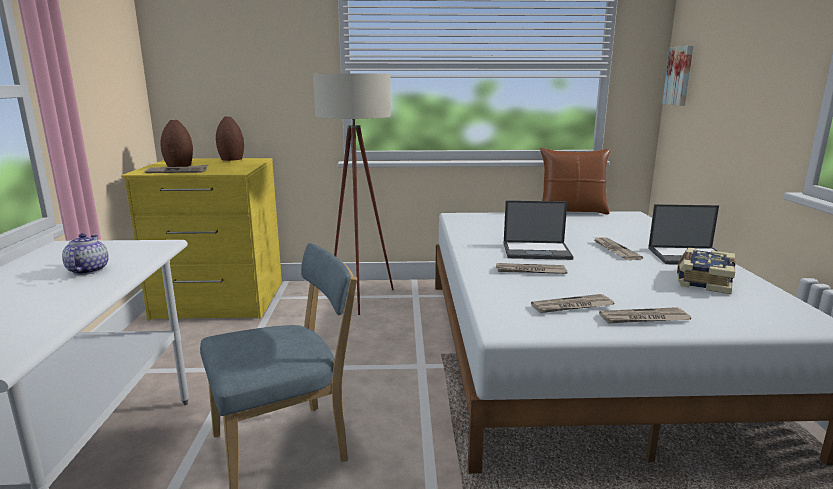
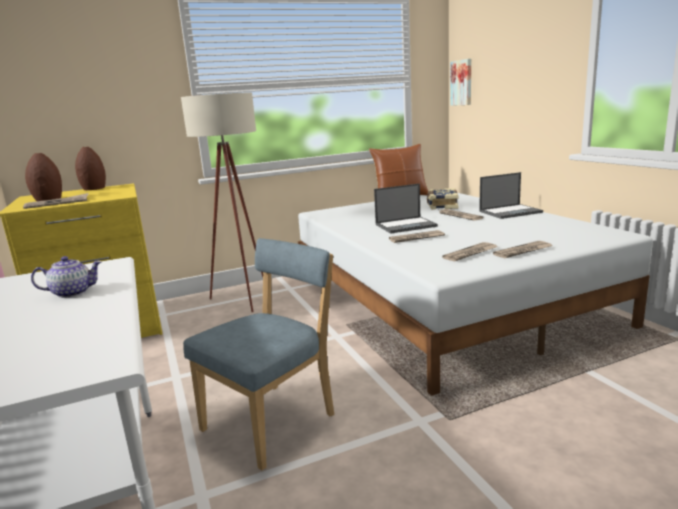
camera: 20 degrees left, 0 degrees up
teapot [62,233,109,275] -> teapot turned 105 degrees clockwise [31,256,102,298]
book [677,247,736,294] -> book moved to [427,188,458,210]

